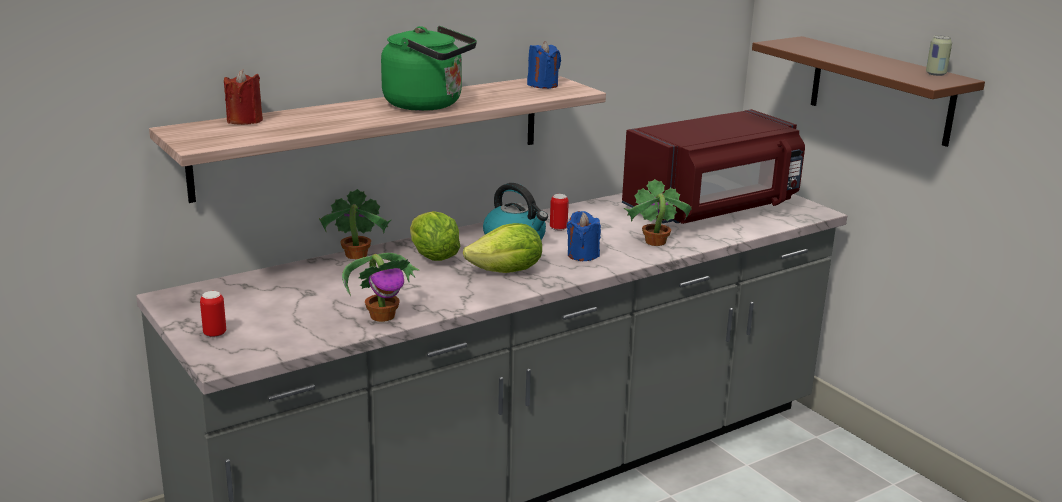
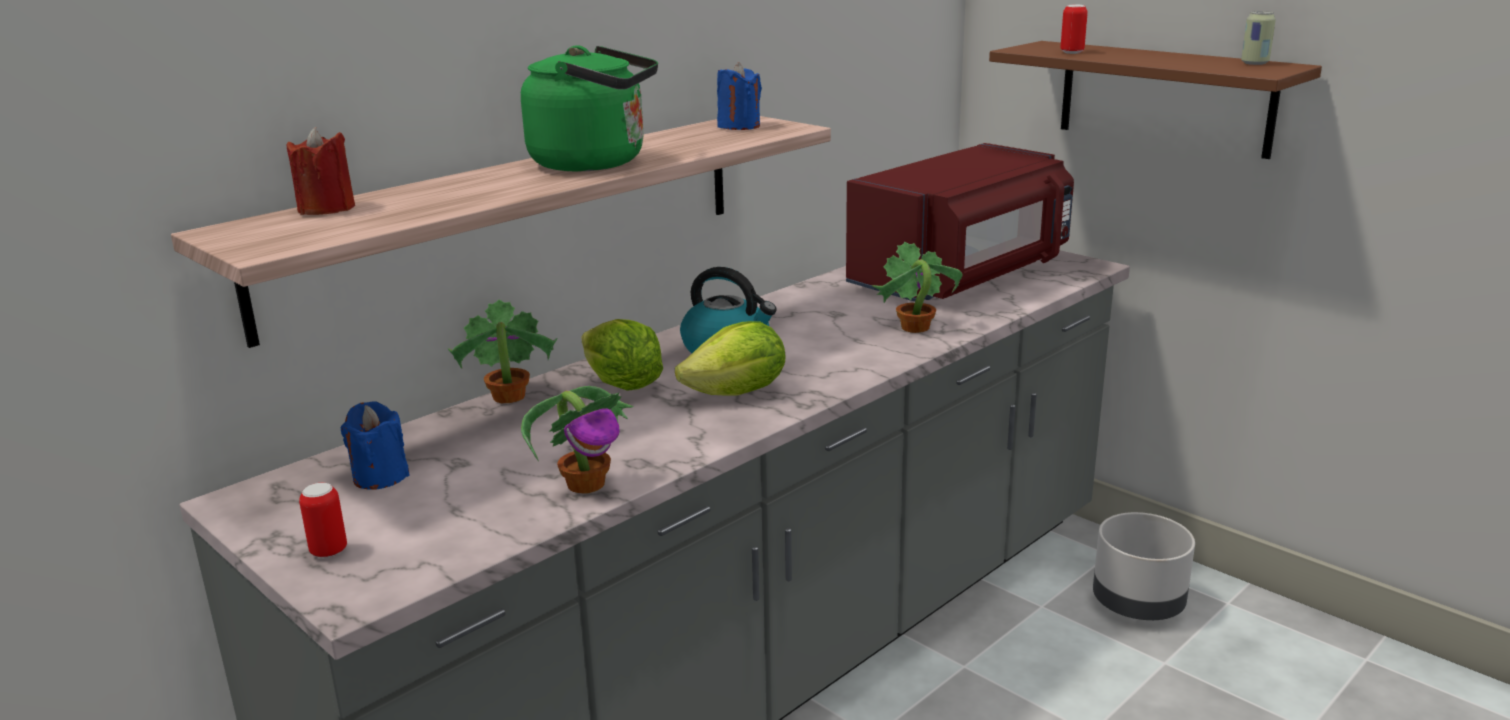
camera: 10 degrees left, 0 degrees up
can [550,194,569,231] -> can moved to [1060,5,1088,54]
blue candle [567,211,601,261] -> blue candle moved to [341,401,410,490]
none -> grey planter [1093,512,1195,620]

